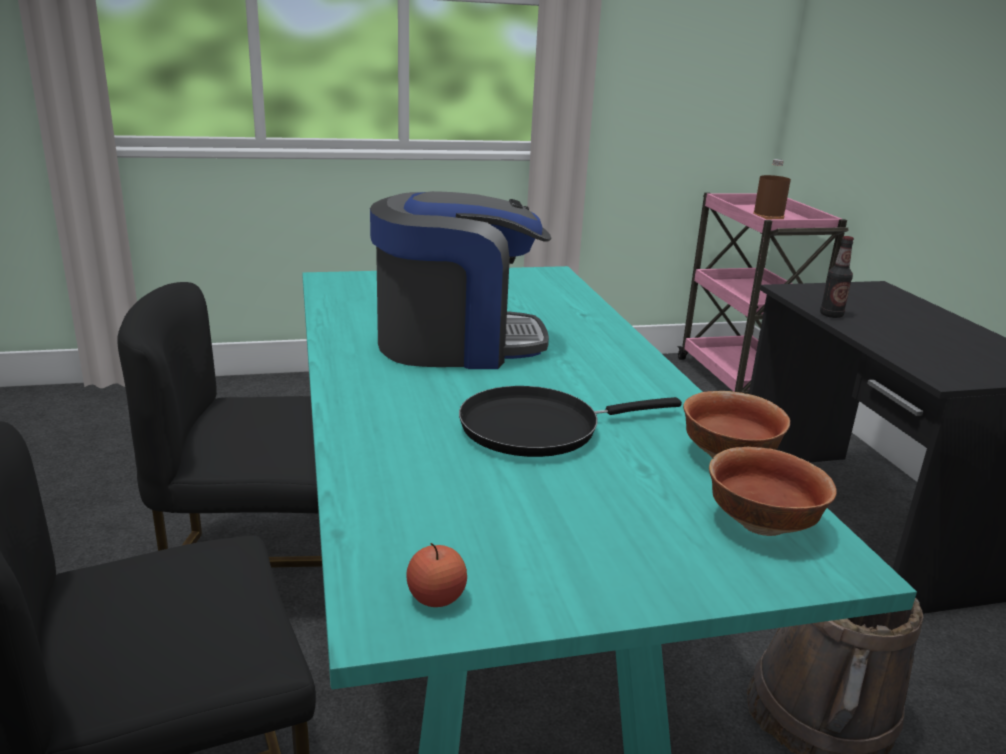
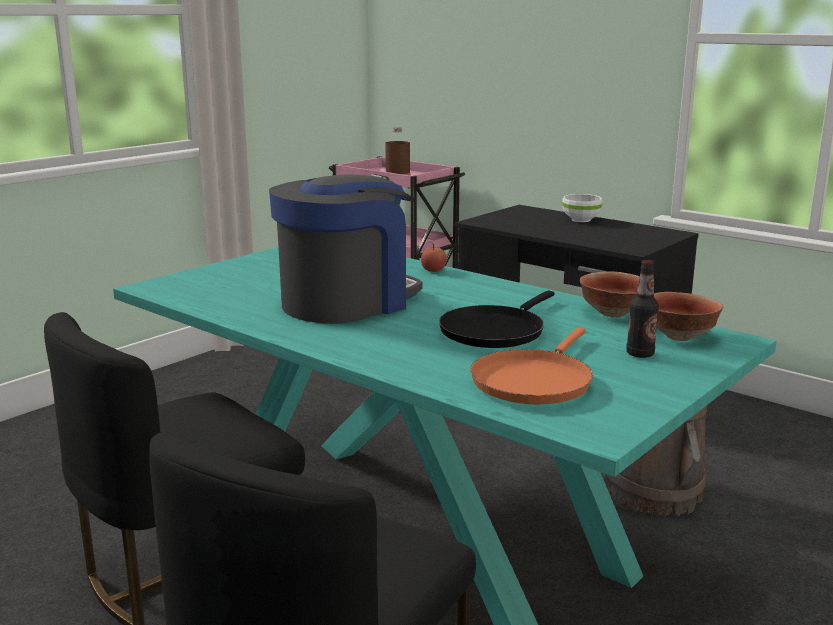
camera: 35 degrees left, 5 degrees down
apple [406,543,467,607] -> apple moved to [421,243,447,272]
bottle [820,236,854,318] -> bottle moved to [626,260,659,358]
none -> orange frying pan [470,327,593,405]
none -> white bowl [562,194,602,222]

